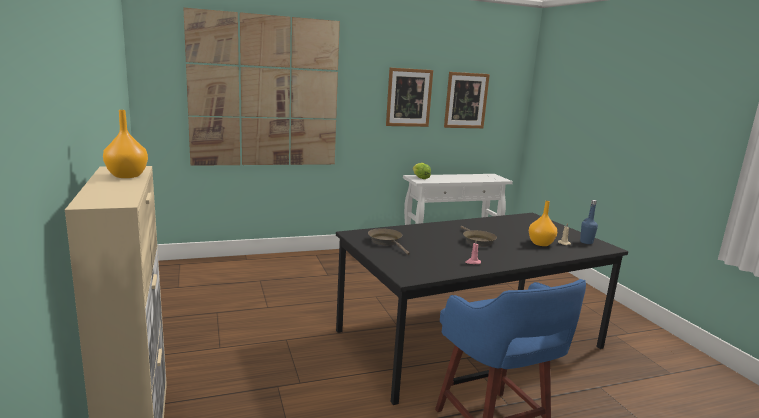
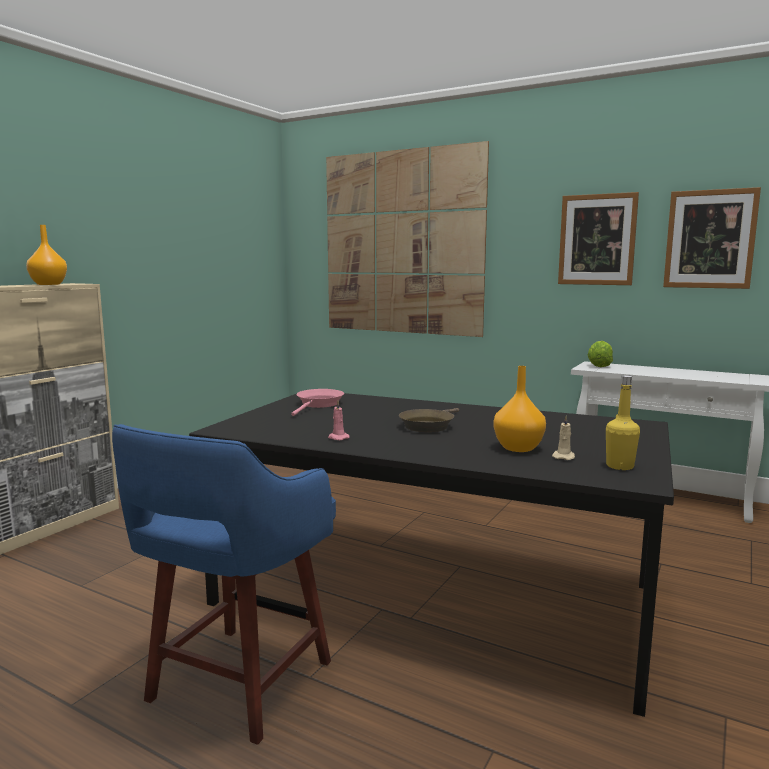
camera: 50 degrees right, 5 degrees down
brown frying pan [368,228,410,255] -> pink frying pan [291,389,344,416]
blue bottle [580,200,598,244] -> yellow bottle [606,375,640,470]

